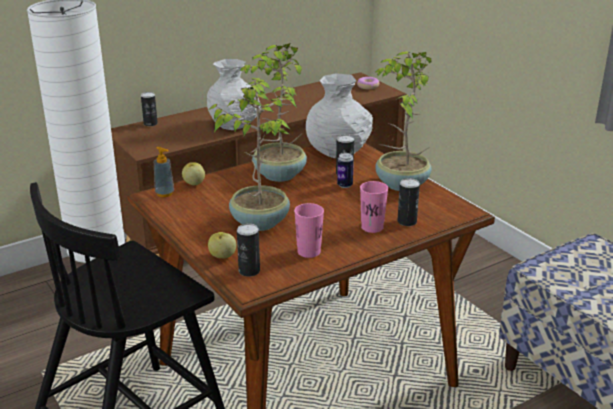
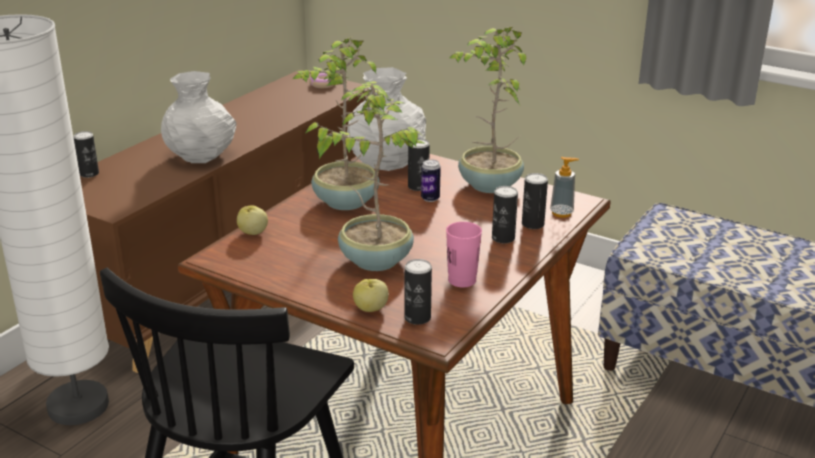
camera: 25 degrees left, 0 degrees up
soap dispenser [154,147,174,197] -> soap dispenser moved to [550,157,579,218]
pink cup [360,181,388,233] -> can [492,186,518,243]

